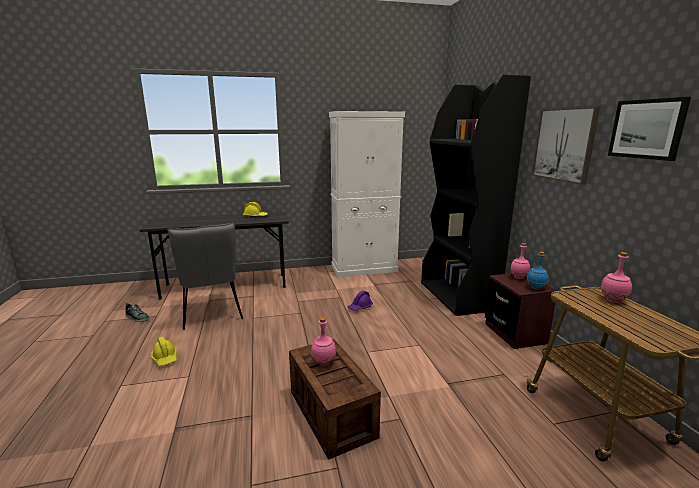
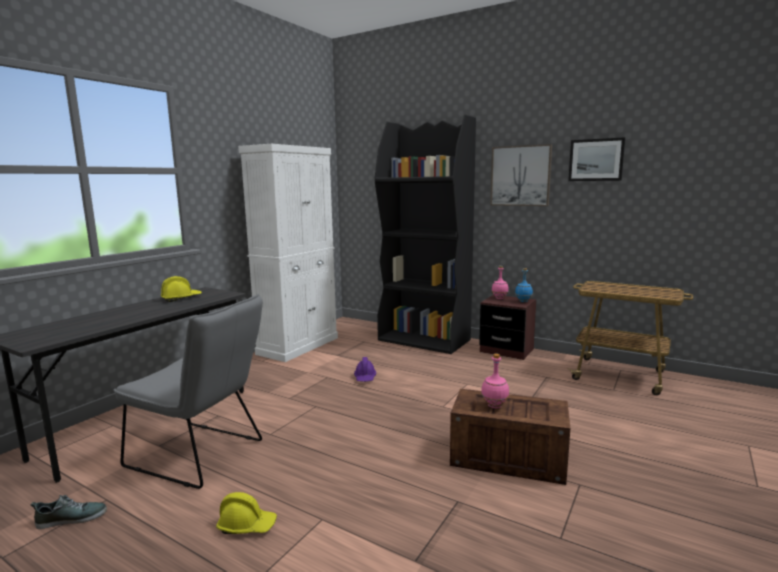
camera: 45 degrees left, 5 degrees down
pink bottle [601,252,632,303] -> none

